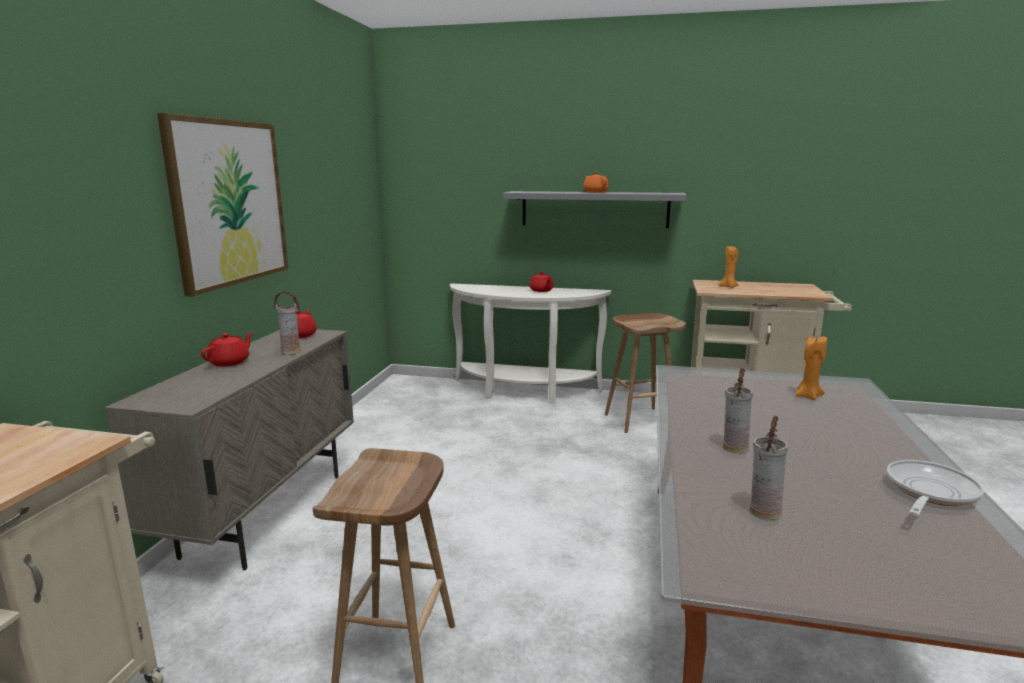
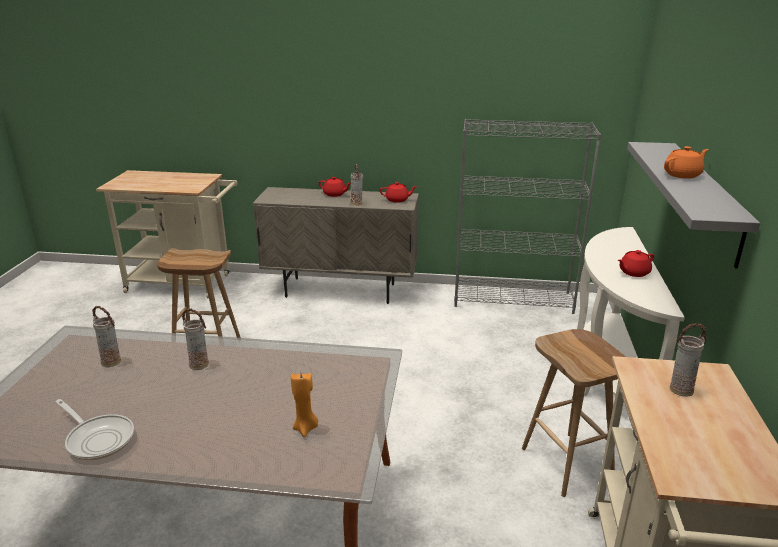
camera: 85 degrees right, 10 degrees up
picture [157,113,288,297] -> none
orange candle [718,246,739,288] -> vase [670,323,708,397]
none -> grey bookcase [454,119,601,314]

